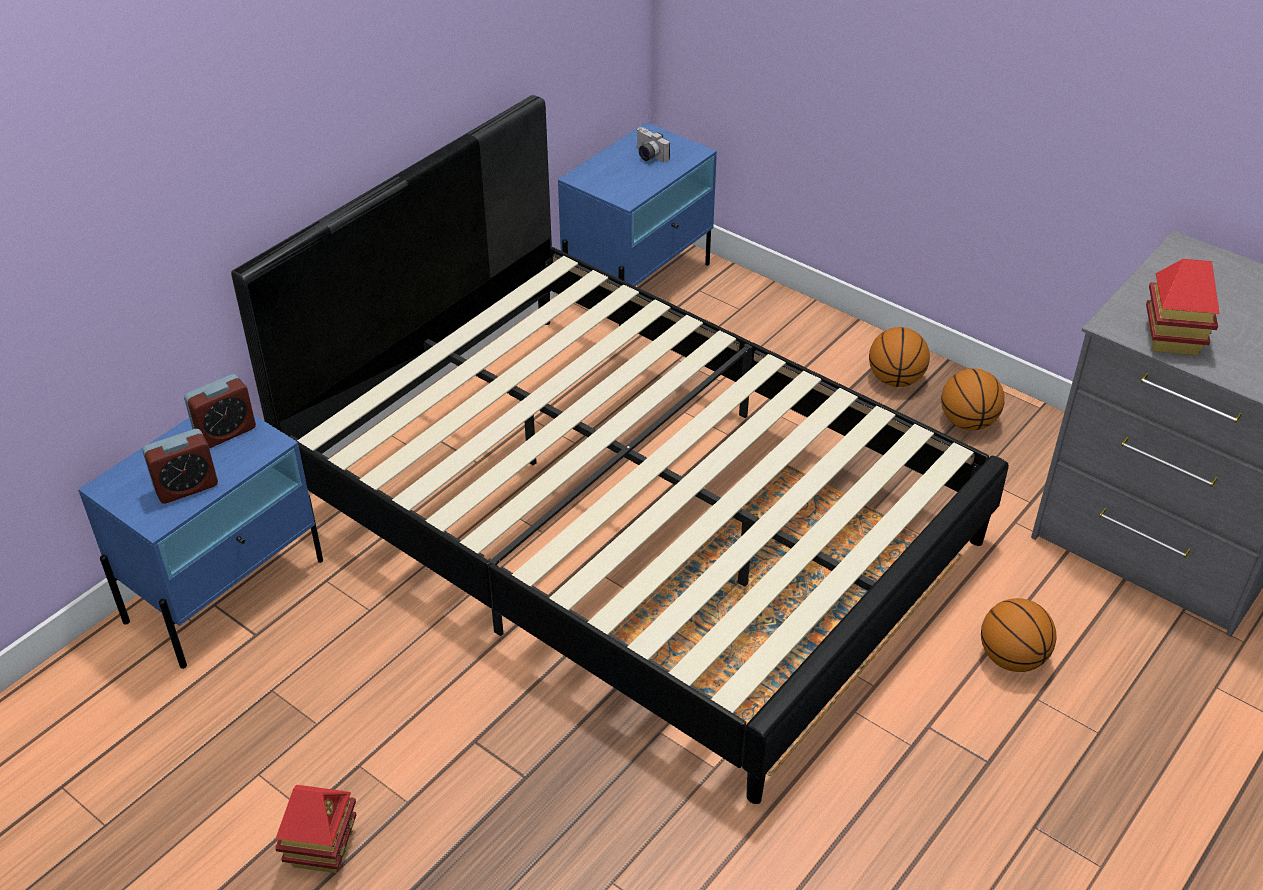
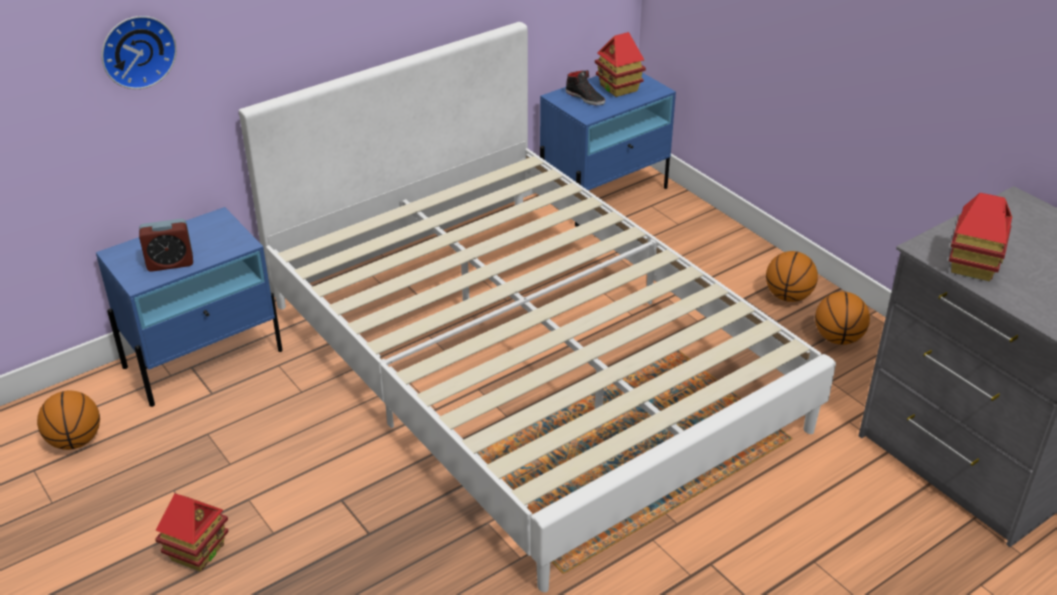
camera: 15 degrees right, 5 degrees down
alarm clock [184,374,256,448] -> none
black bed [231,95,1009,804] -> white bed [239,22,836,592]
camera [637,127,670,162] -> toy house [595,32,646,97]
basketball [981,598,1057,672] -> basketball moved to [37,391,100,450]
none -> wall clock [101,16,177,89]
none -> black shoe [565,70,605,105]

